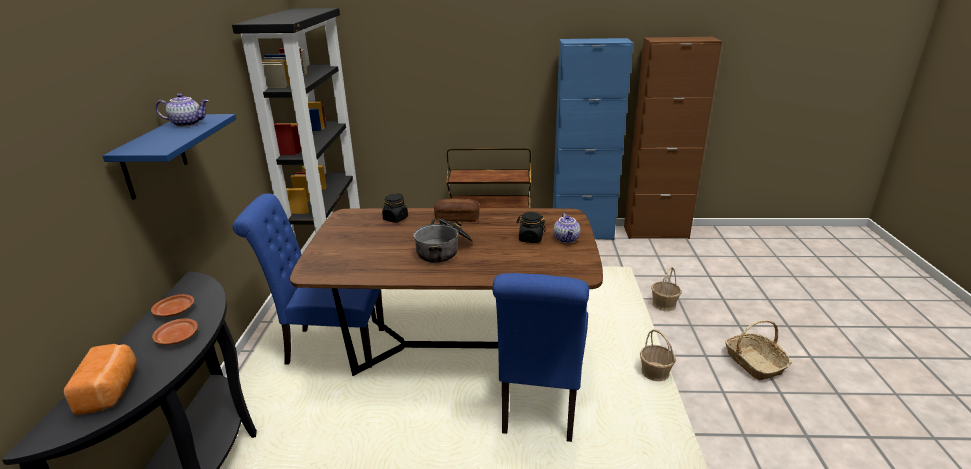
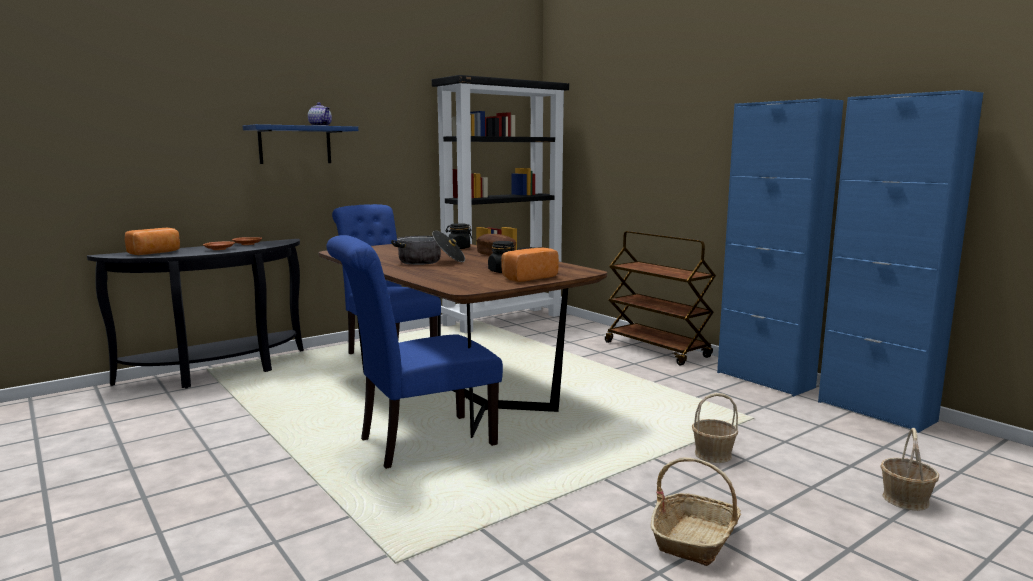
camera: 50 degrees right, 15 degrees down
teapot [554,213,580,243] -> bread [501,248,559,282]
brown cabinet [624,37,722,239] -> blue cabinet [818,90,983,433]
basket [640,329,676,381] -> basket moved to [880,428,939,511]

